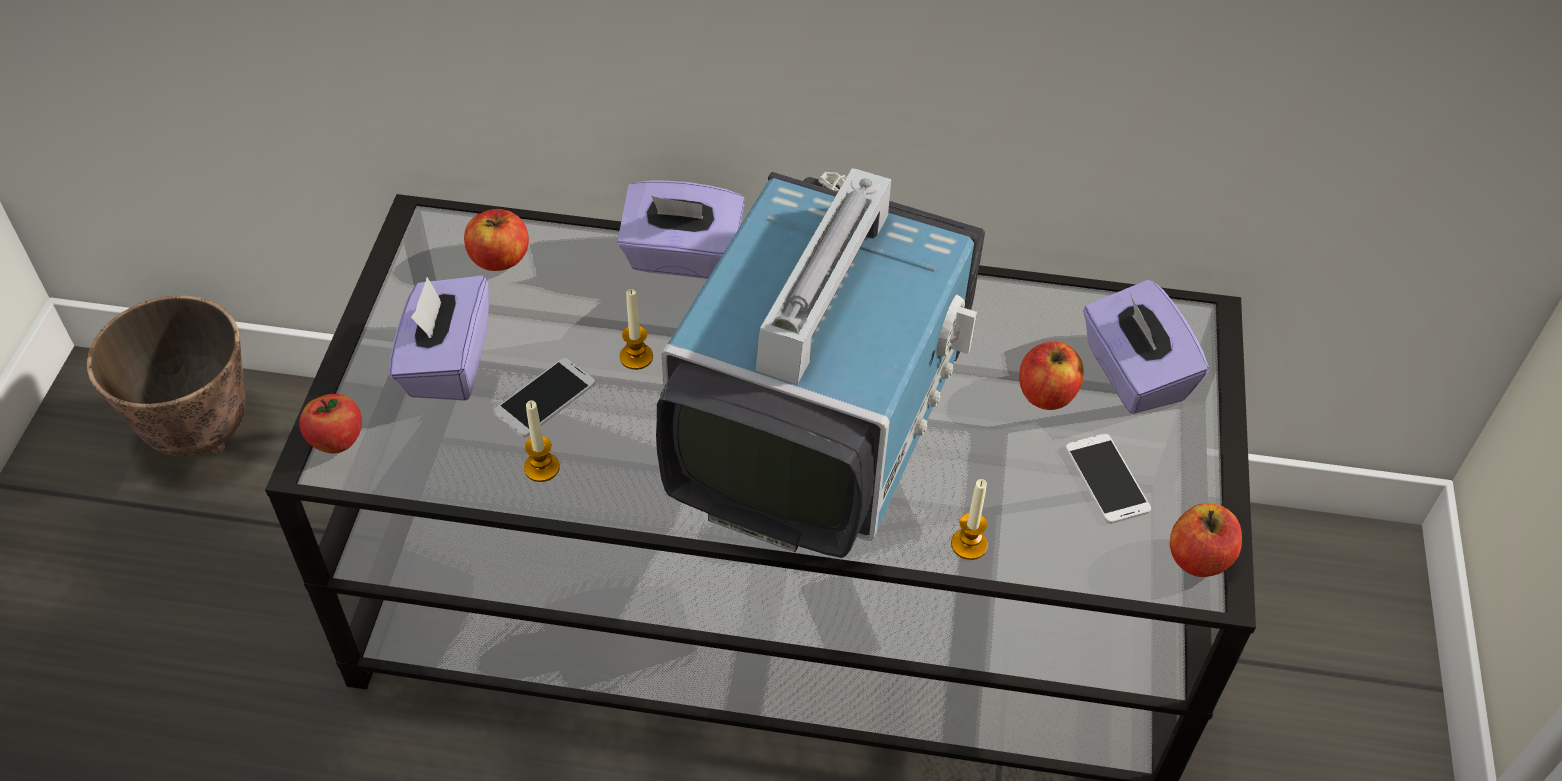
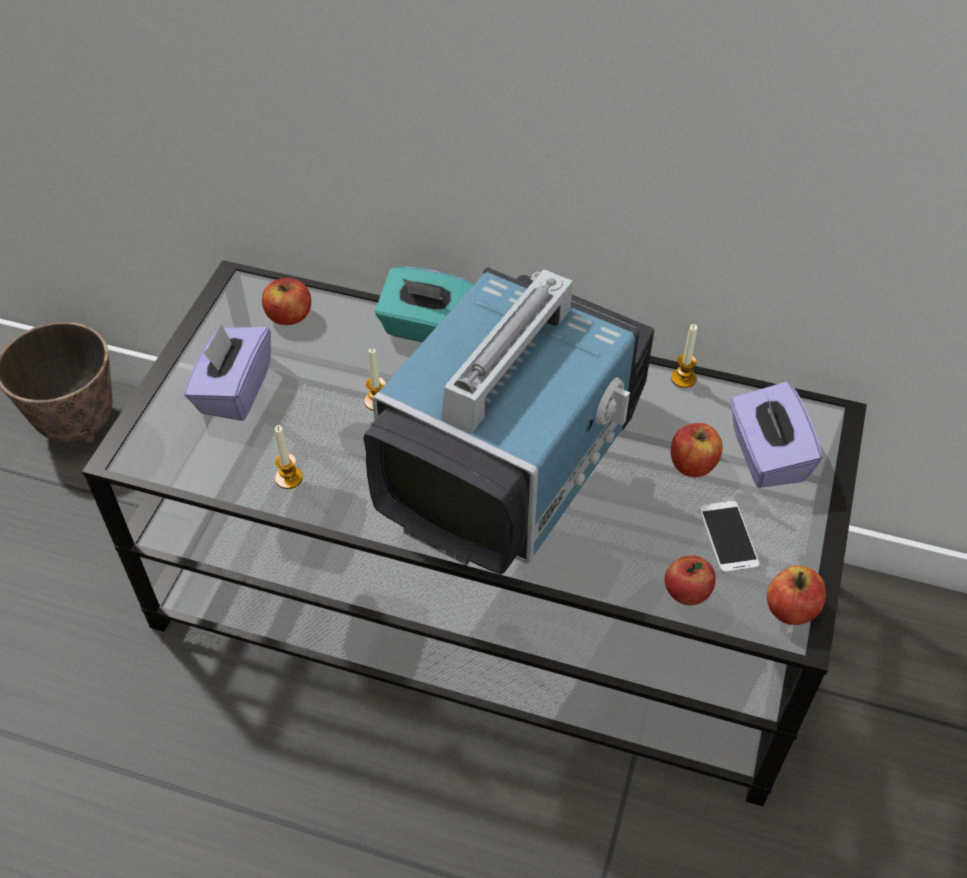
camera: 10 degrees right, 0 degrees up
apple [299,394,362,453] -> apple moved to [665,556,716,605]
phone [494,358,595,437] -> none
purple tissue box [617,181,745,279] -> turquoise tissue box [375,267,474,343]
candle [951,479,988,560] -> candle moved to [671,324,697,388]

